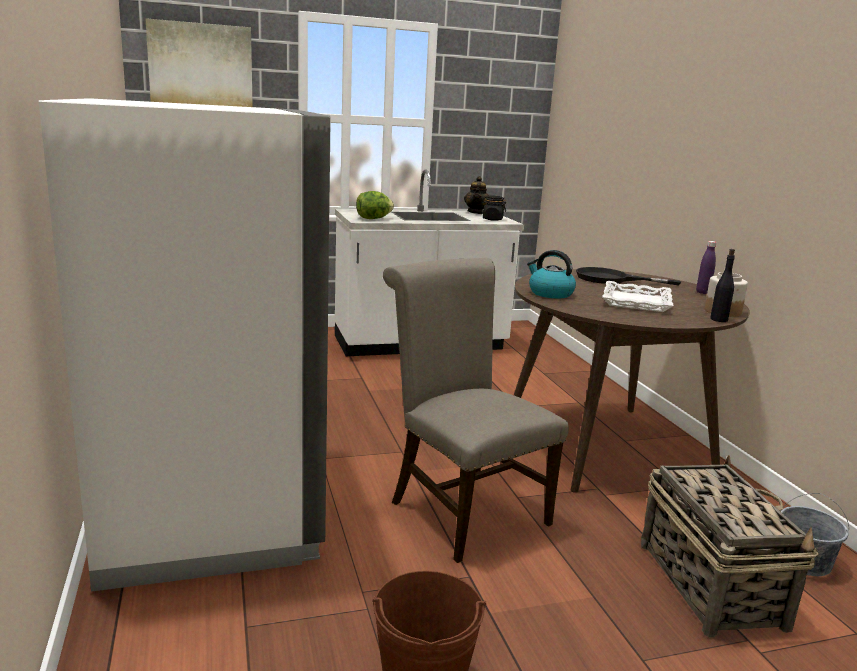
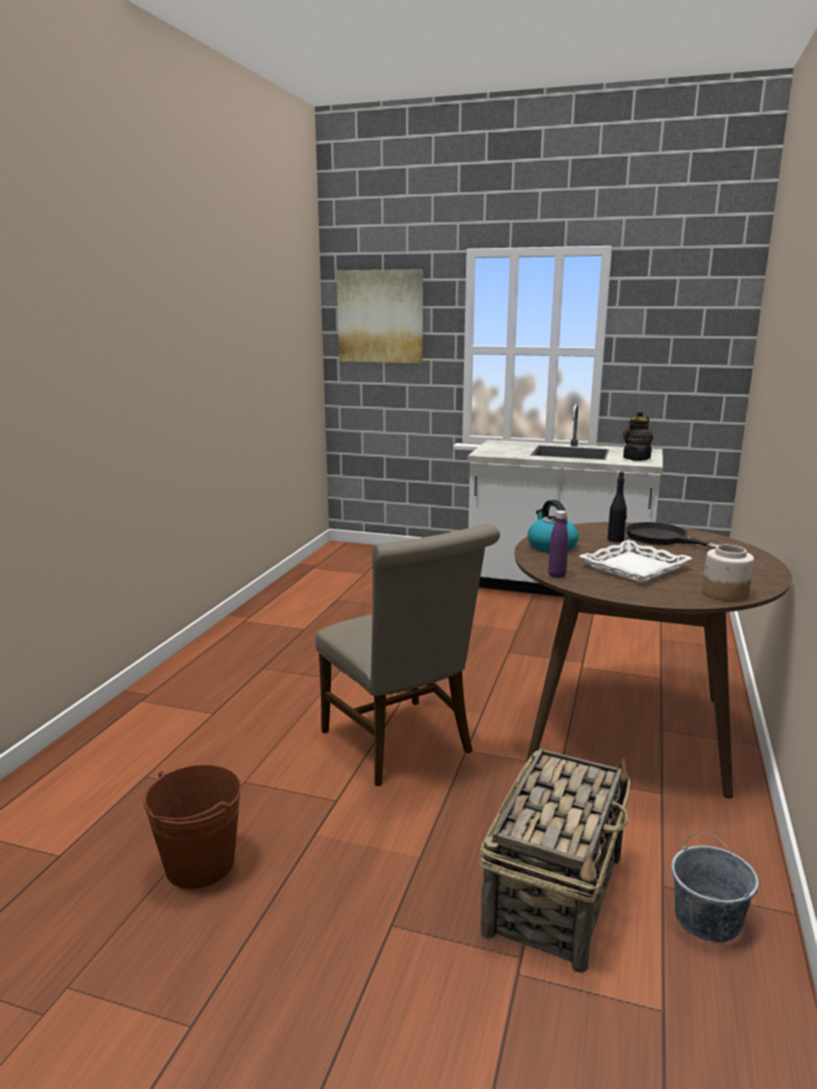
camera: 35 degrees right, 0 degrees up
white fridge [39,98,331,592] -> none
lettuce [356,191,394,219] -> none
beige chair [383,258,569,563] -> beige chair turned 150 degrees clockwise [315,524,500,786]
purple bottle [696,241,717,294] -> purple bottle moved to [548,510,568,578]
black bottle [710,249,735,322] -> black bottle moved to [607,472,627,542]

